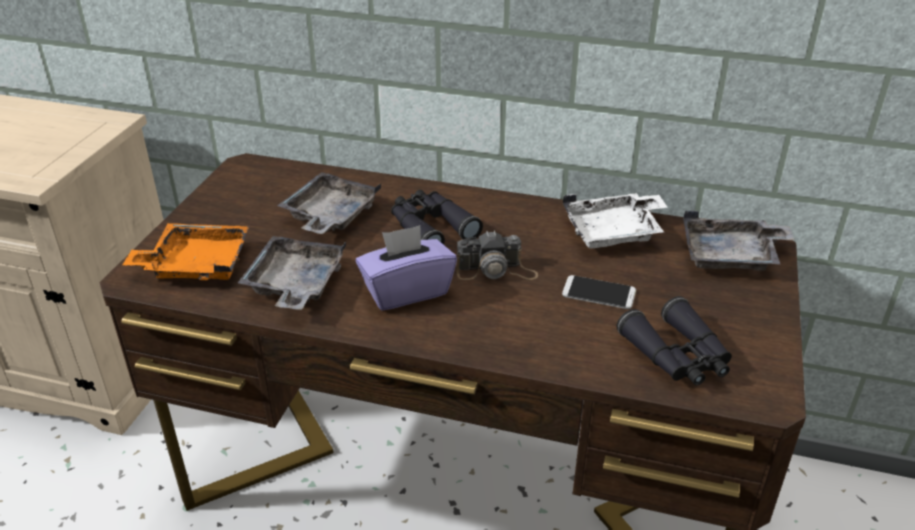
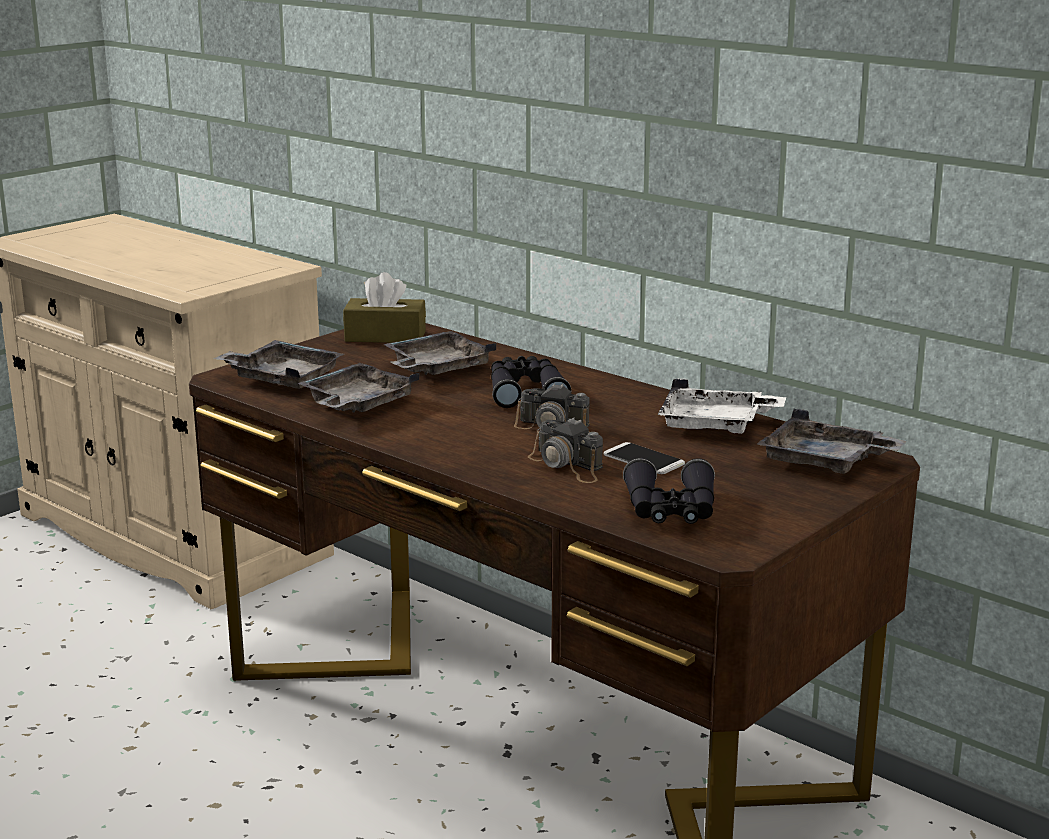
camera: 25 degrees right, 15 degrees down
orange tray [122,223,249,280] -> grey tray [214,340,344,389]
purple tissue box [356,225,457,311] -> none
none -> brown tissue box [343,272,426,343]
none -> camera [528,418,603,483]

